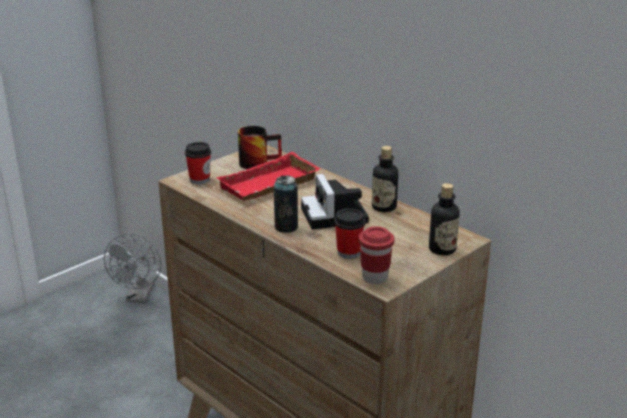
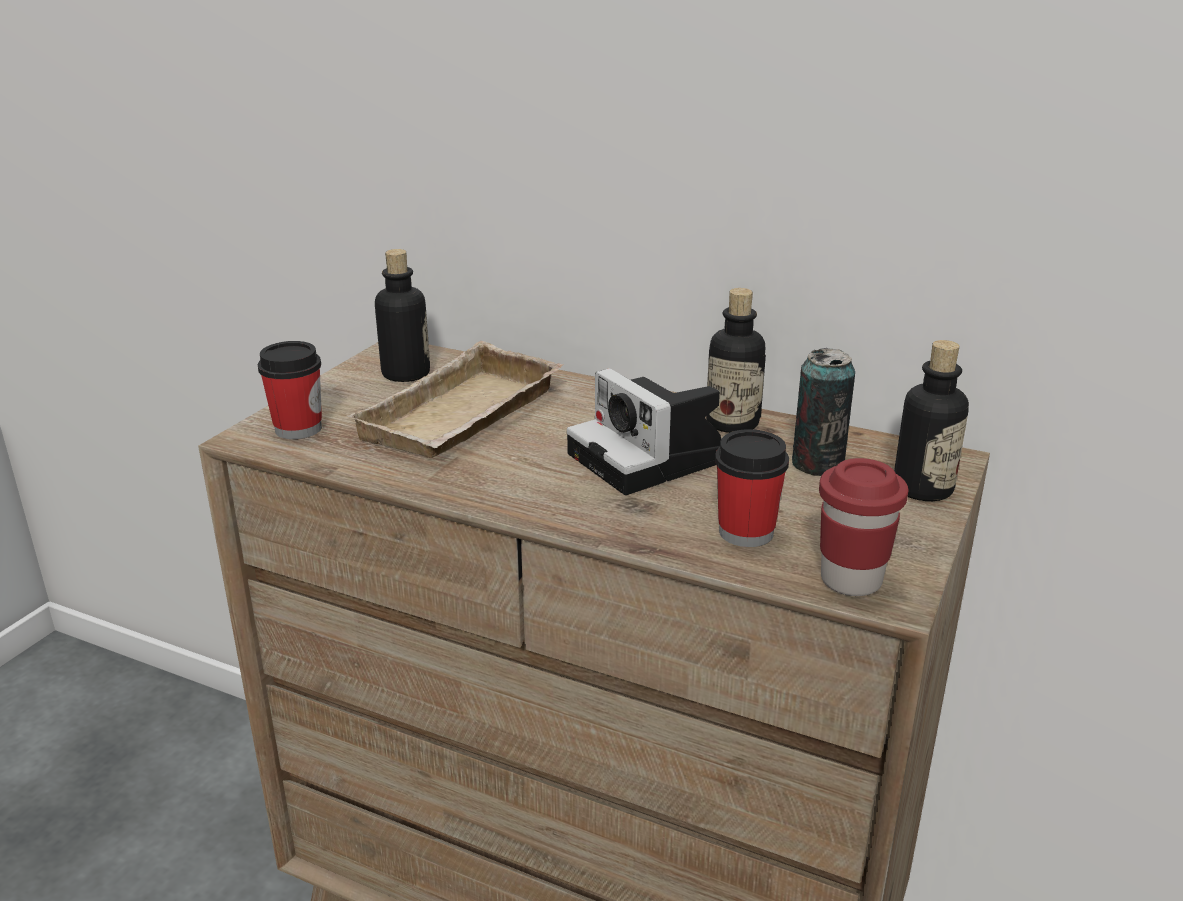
camera: 20 degrees left, 0 degrees up
grey fan [104,234,161,302] -> none
red tray [216,152,321,201] -> beige tray [346,341,563,458]
mug [238,126,282,169] -> bottle [375,249,430,382]
can [274,175,298,233] -> can moved to [792,348,855,476]

